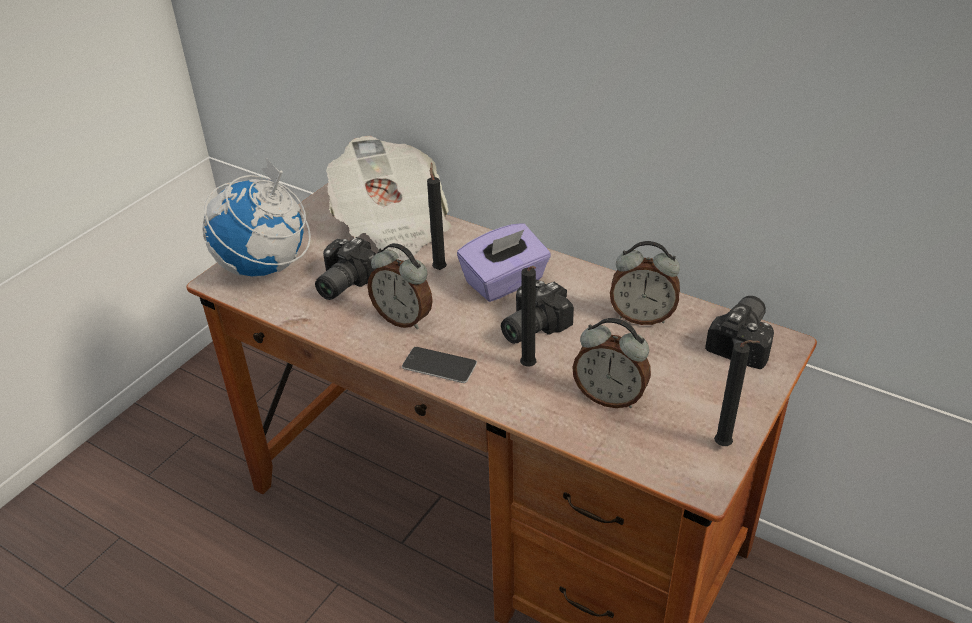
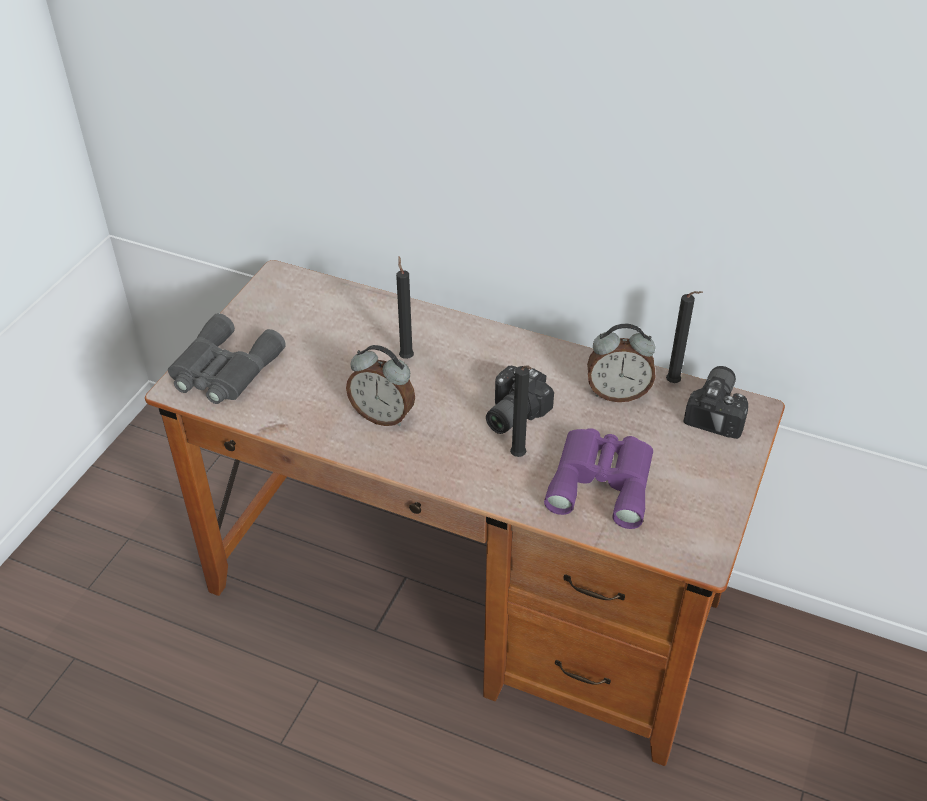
camera: 10 degrees left, 5 degrees up
globe [203,158,311,276] -> grey binoculars [168,313,286,404]
camera [315,237,377,300] -> none
newspaper [326,136,451,261] -> none
phone [402,347,477,383] -> none
purple tissue box [457,223,551,302] -> none
alarm clock [572,318,651,408] -> purple binoculars [544,428,653,529]
black candle [714,340,760,446] -> black candle moved to [666,291,703,383]

